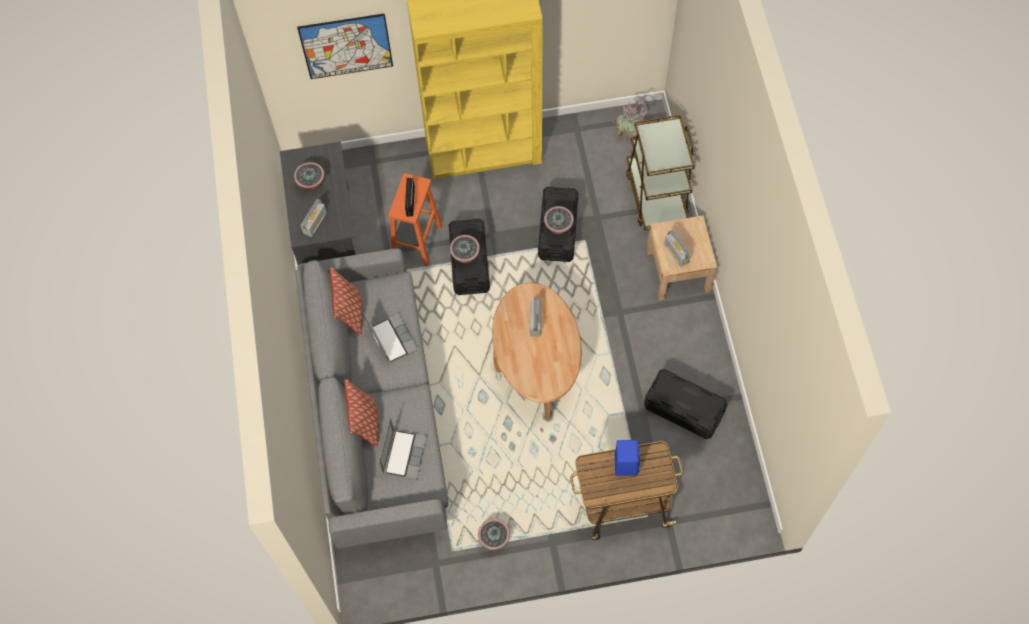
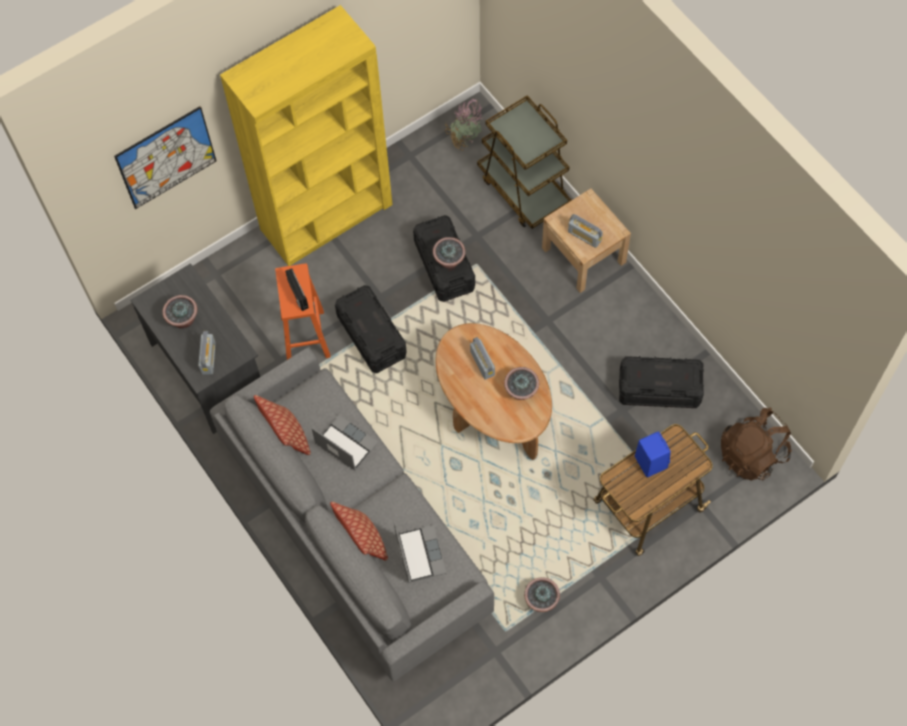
camera: 25 degrees left, 0 degrees up
potted plant [450,235,480,263] -> potted plant moved to [504,367,539,400]
none -> brown backpack [721,407,792,481]

